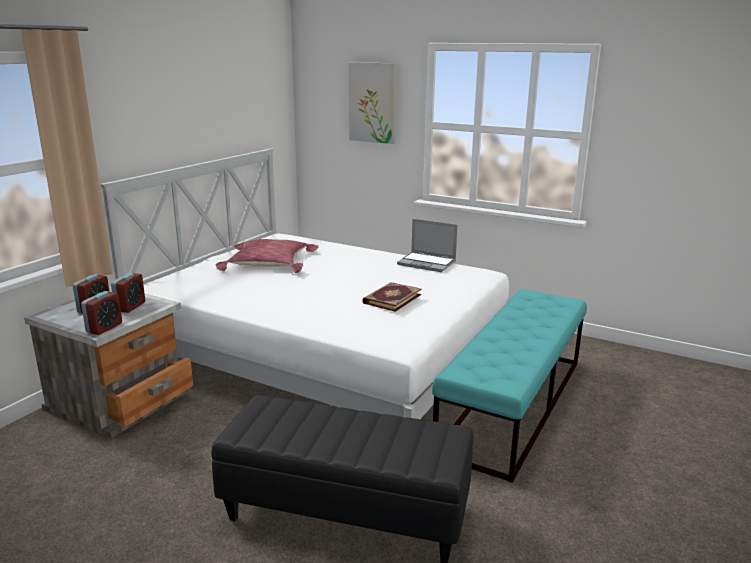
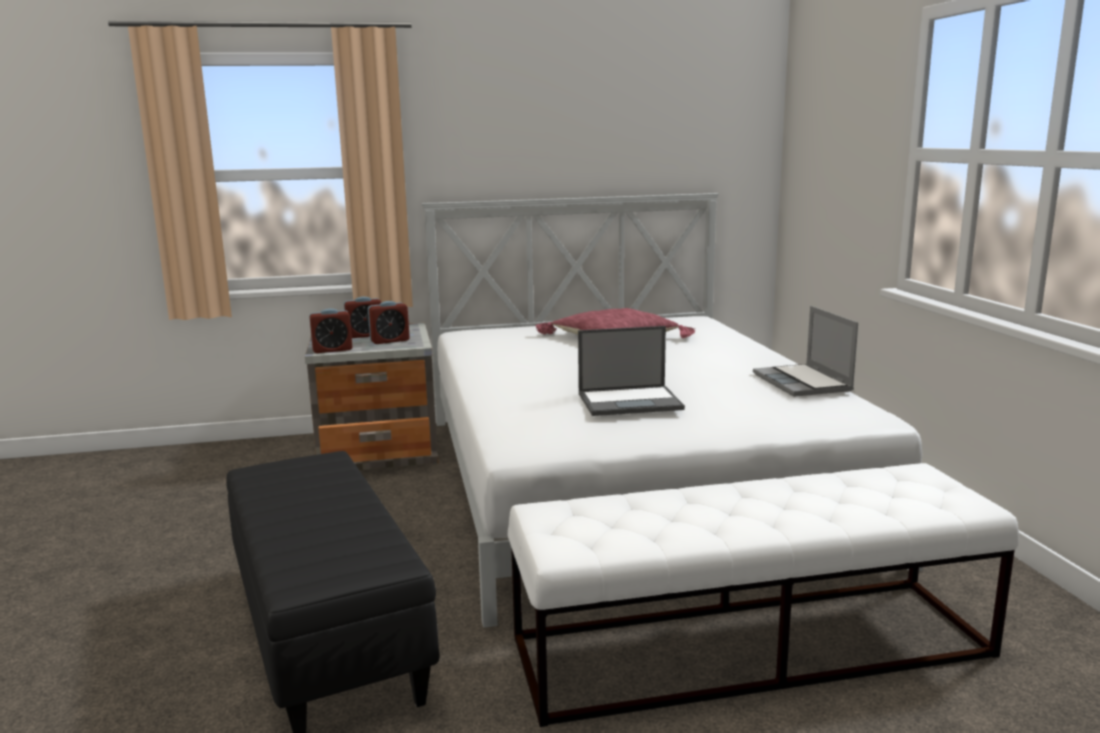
camera: 50 degrees right, 5 degrees down
picture [349,62,397,144] -> none
book [362,282,421,312] -> laptop [578,326,685,416]
turquoise bench [432,289,587,483] -> white bench [507,463,1019,727]

